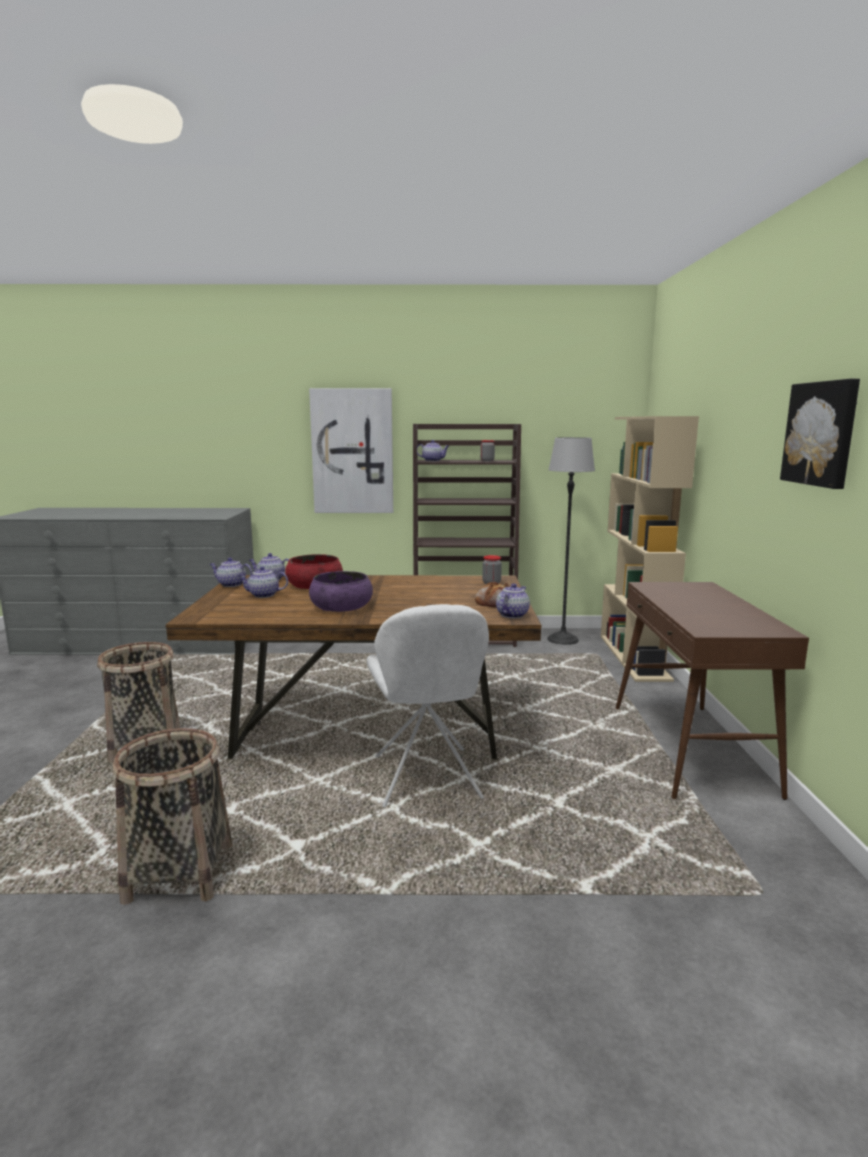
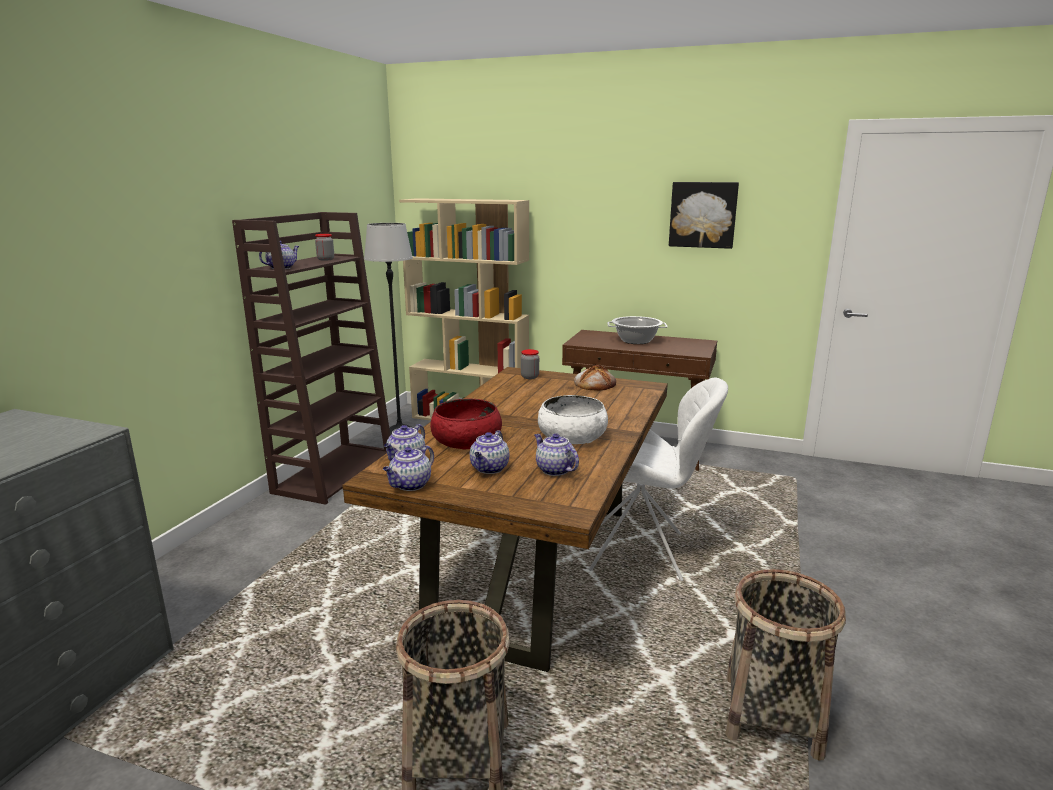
camera: 70 degrees left, 5 degrees up
picture [309,388,393,513] -> none
purple bowl [309,571,373,612] -> white bowl [538,395,608,444]
teapot [496,583,530,618] -> teapot moved to [534,433,579,476]
none -> cooking pot [607,316,668,344]

